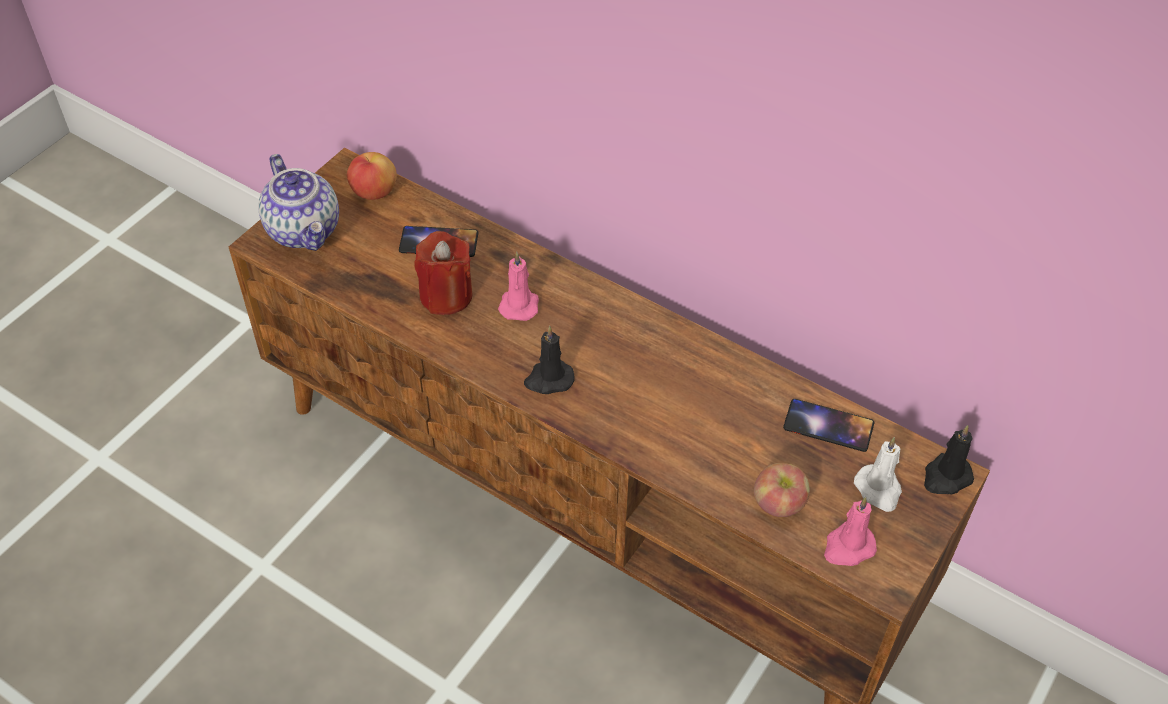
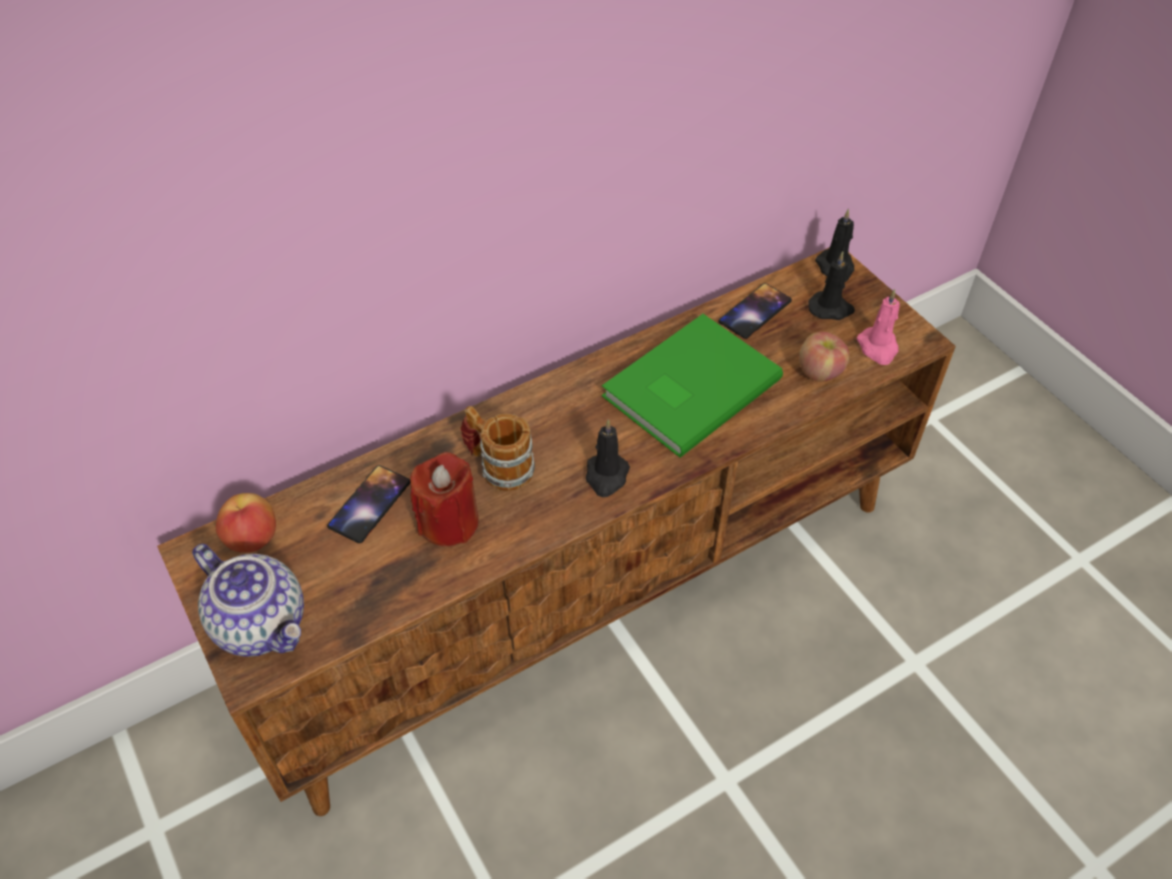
camera: 65 degrees left, 0 degrees up
teapot [258,154,339,251] -> teapot turned 45 degrees clockwise [192,544,304,657]
pink candle [498,252,539,321] -> mug [460,406,535,491]
white candle [854,437,902,512] -> black candle [808,251,855,320]
none -> green book [602,314,783,458]

